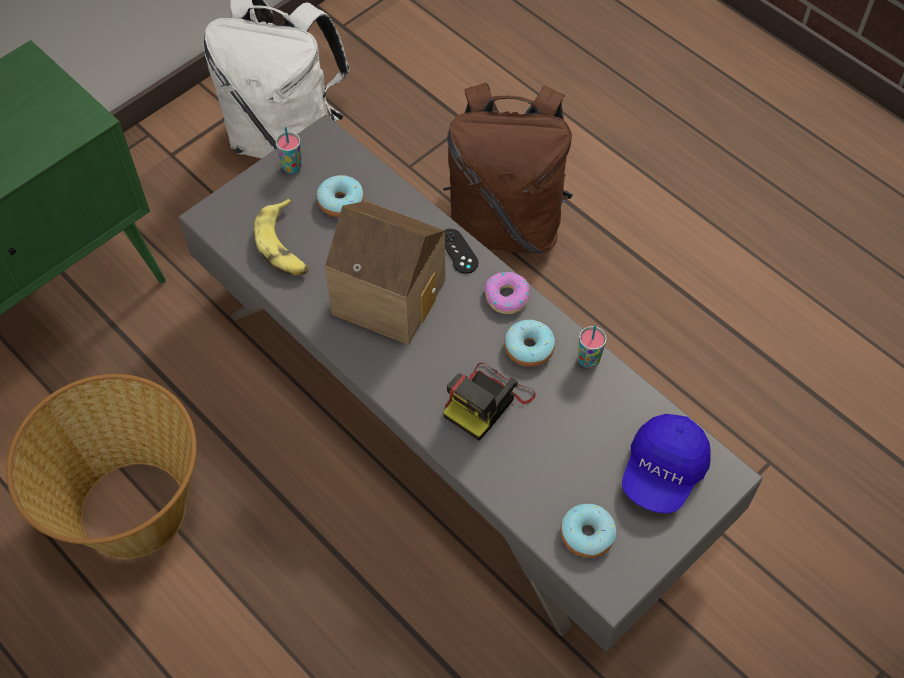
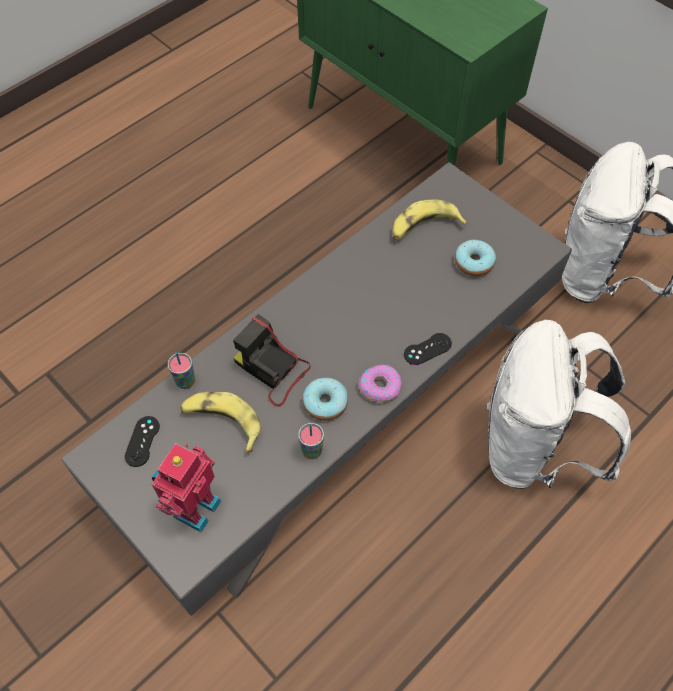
camera: 90 degrees right, 0 degrees up
basket [6,374,197,559] -> none
cup [276,127,302,174] -> cup moved to [168,352,195,389]
toy house [325,201,445,345] -> none
brown backpack [443,83,573,253] -> white backpack [487,320,631,489]
donut [560,504,616,558] -> black game controller [124,416,160,467]
blue cap [622,414,711,513] -> toy robot [152,443,222,533]
none -> banana [180,392,261,452]

